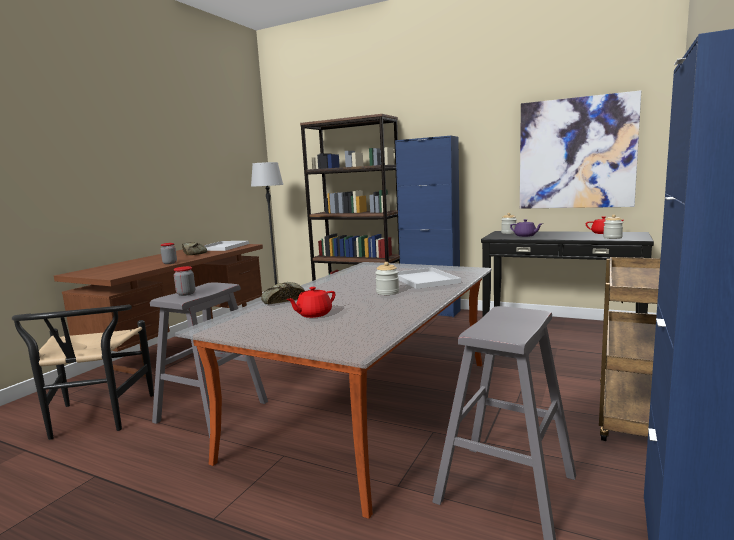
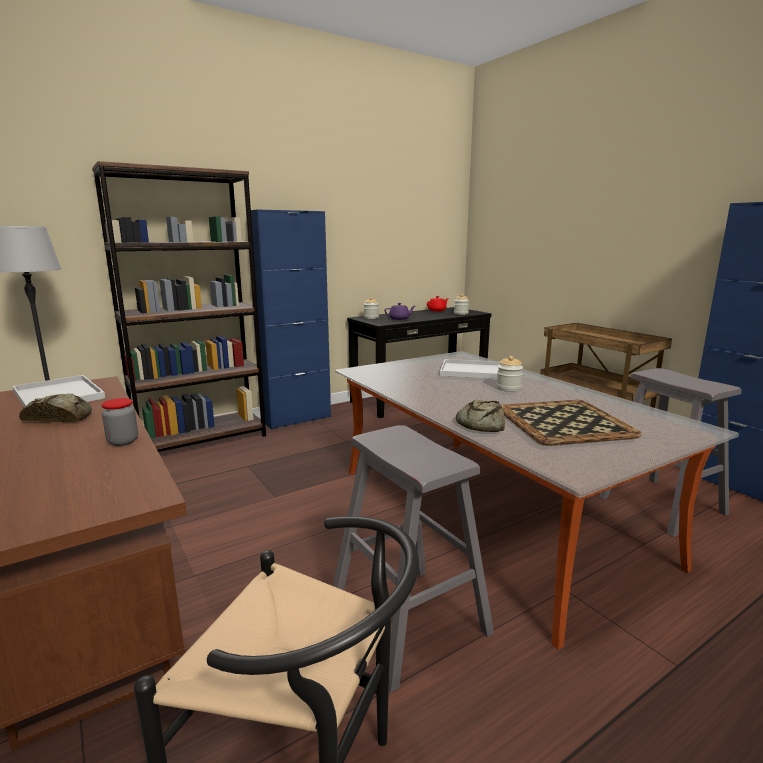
camera: 60 degrees left, 5 degrees up
jar [174,266,195,296] -> none
red teapot [287,287,335,318] -> tray [501,400,641,445]
picture [520,90,641,209] -> none

